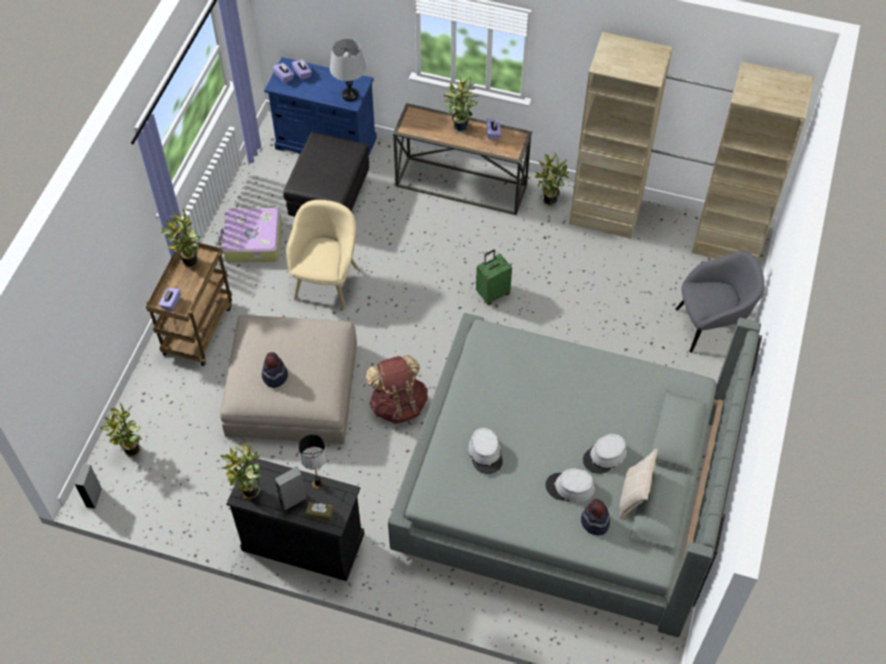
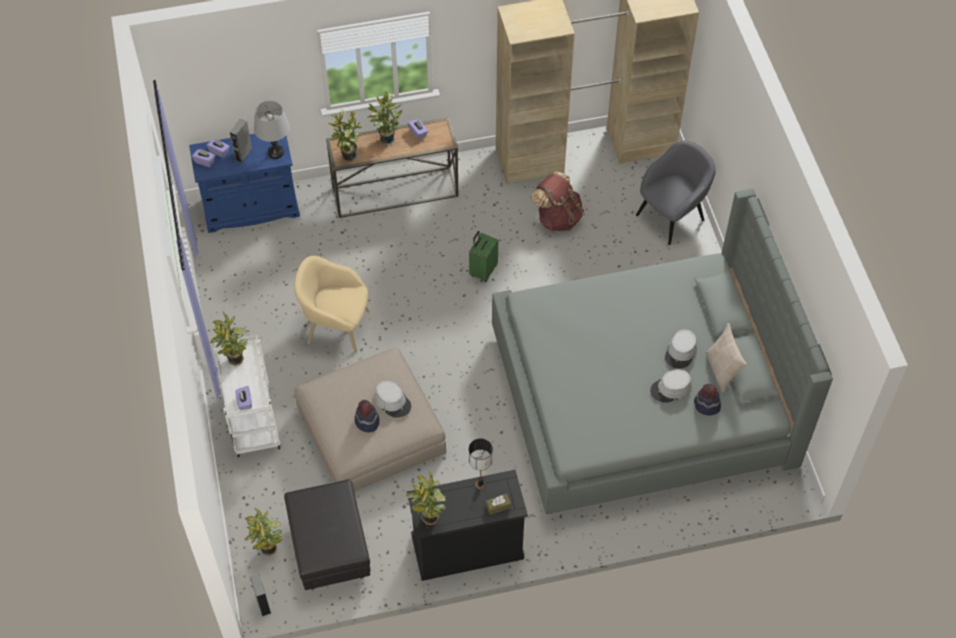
camera: 30 degrees left, 0 degrees up
brown cart [146,239,232,366] -> white cart [214,335,281,457]
suitcase [218,208,282,262] -> none
grey speaker [275,466,307,511] -> grey speaker moved to [230,119,252,163]
black ottoman [283,132,369,217] -> black ottoman moved to [284,479,370,590]
beige armchair [286,200,358,309] -> beige armchair turned 60 degrees counterclockwise [294,256,370,353]
brown backpack [366,355,428,424] -> brown backpack moved to [532,171,584,232]
grey hat [468,428,503,474] -> grey hat moved to [375,381,411,418]
potted plant [535,153,569,206] -> potted plant moved to [328,109,362,162]

